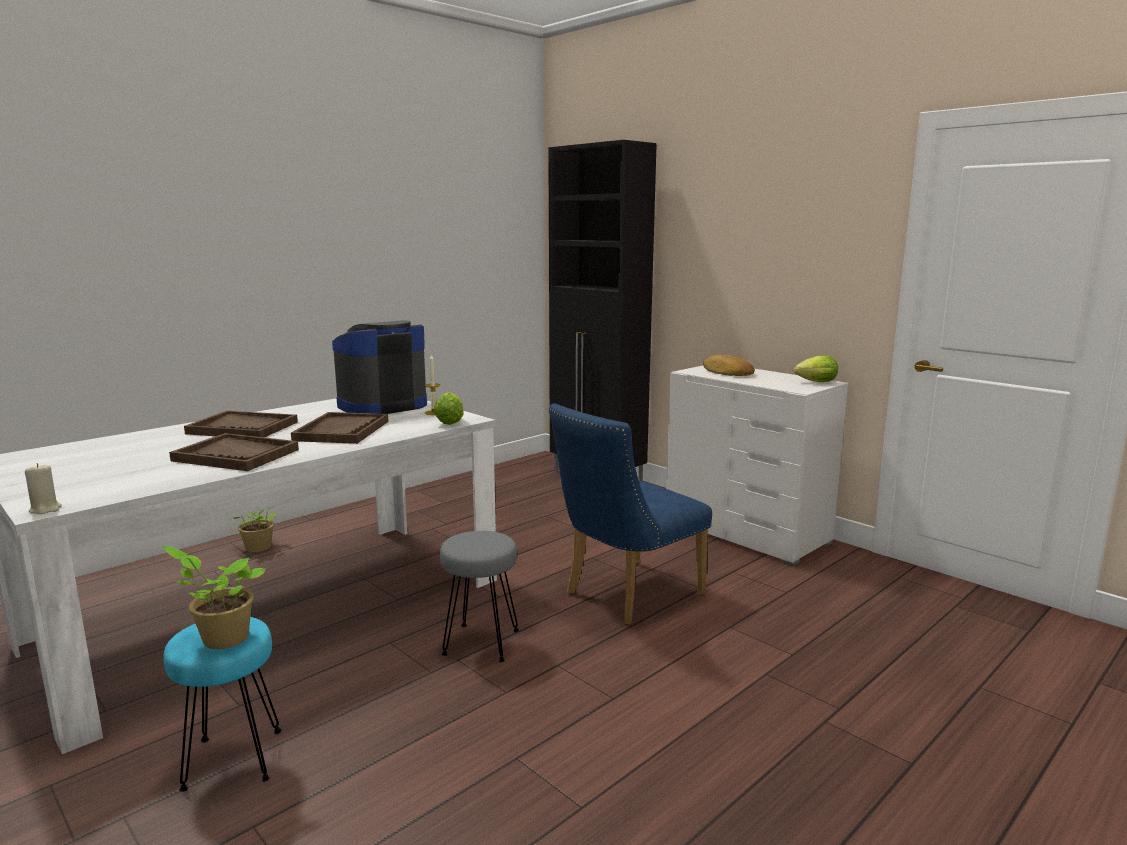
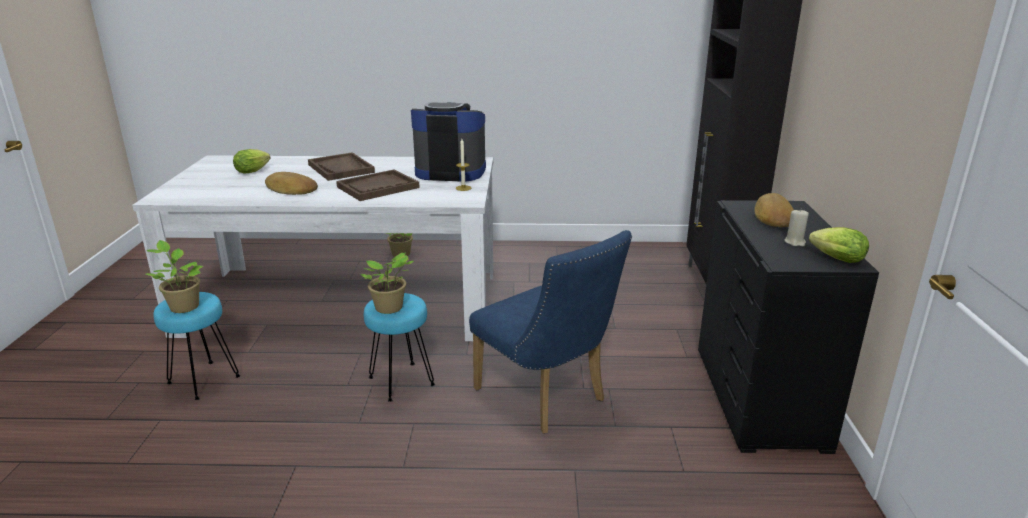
camera: 45 degrees right, 10 degrees up
beige candle [25,463,62,514] -> beige candle moved to [784,210,809,246]
brown tray [169,433,299,471] -> bread [265,172,318,195]
lettuce [433,392,463,425] -> lettuce moved to [233,149,270,174]
grey stool [440,531,519,662] -> turquoise stool [364,293,435,402]
blue chair [549,403,712,625] -> blue chair turned 135 degrees counterclockwise [469,230,632,434]
white dresser [666,366,848,566] -> black dresser [698,200,879,454]
none -> potted plant [360,252,414,314]

